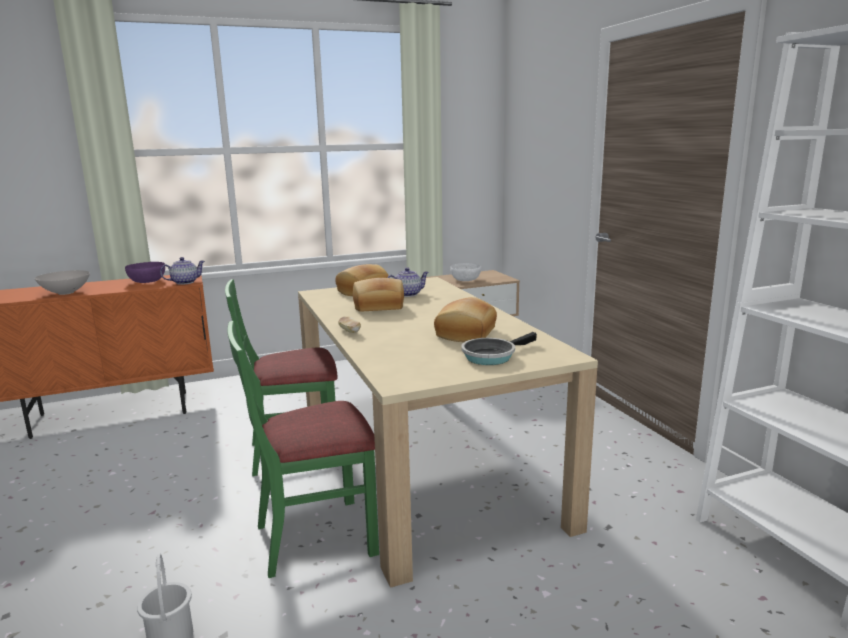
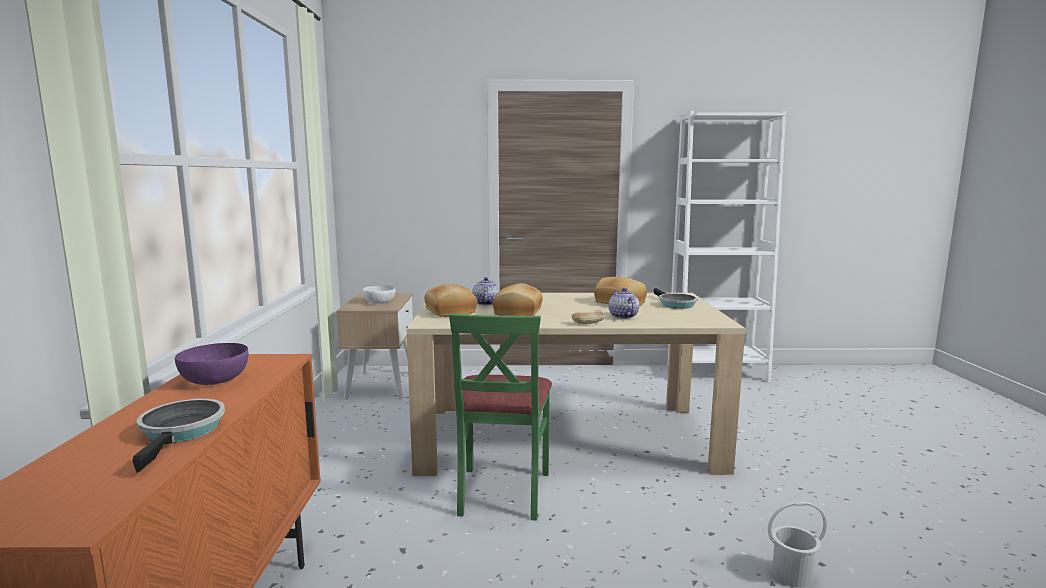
camera: 70 degrees left, 5 degrees down
white bowl [35,270,90,295] -> frying pan [132,399,225,472]
teapot [160,257,205,285] -> teapot moved to [609,288,639,319]
green chair [228,321,379,578] -> none

